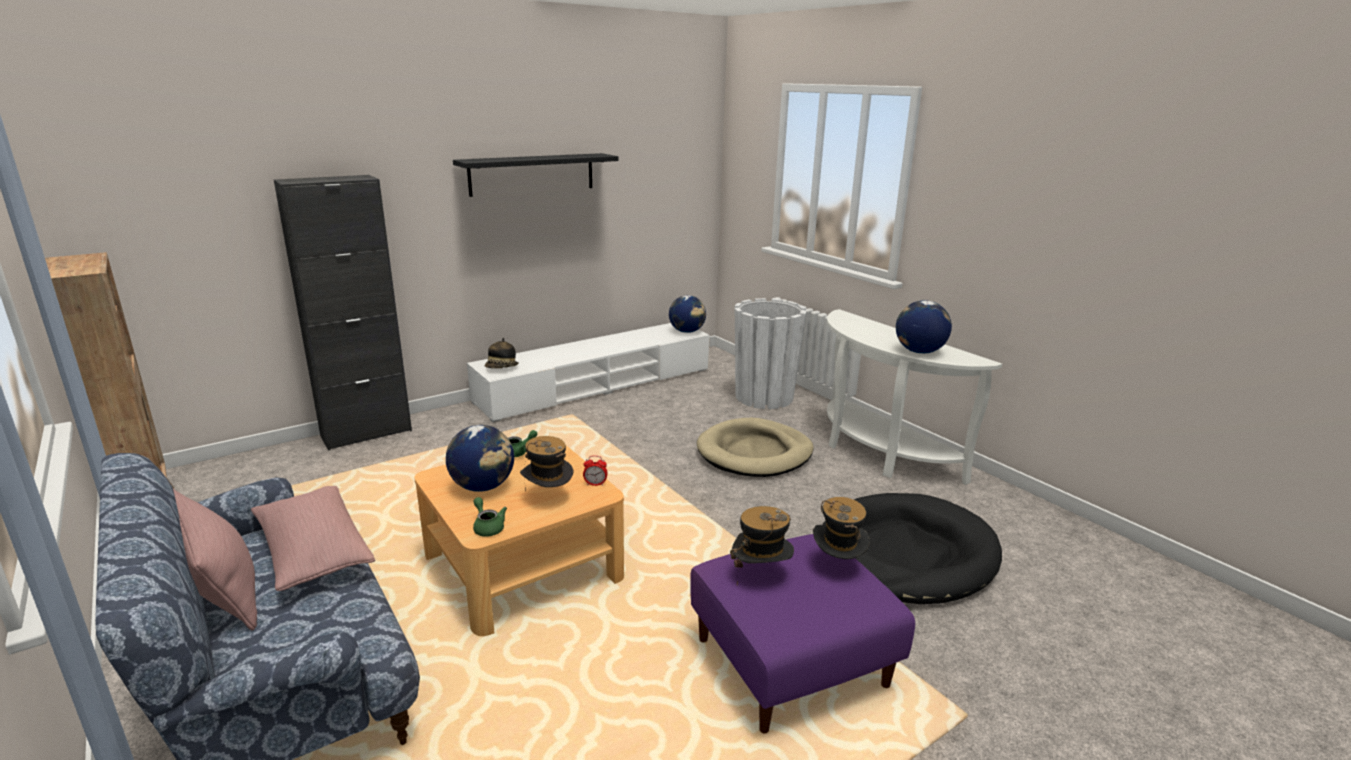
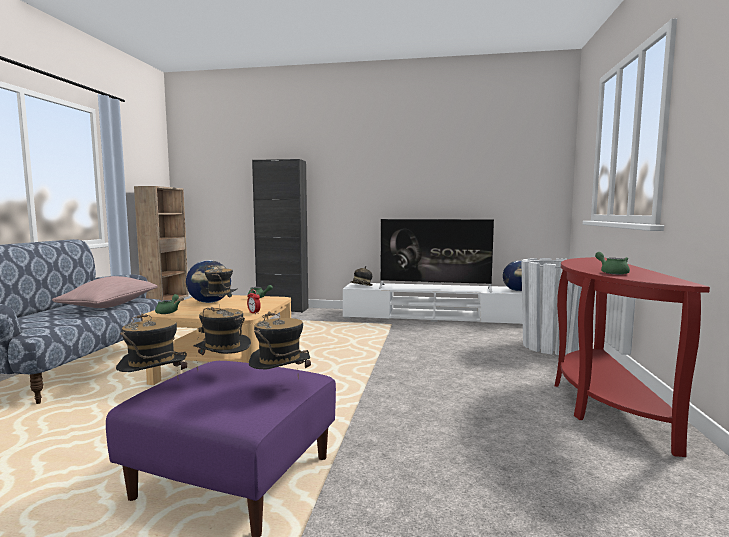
camera: 45 degrees right, 15 degrees down
pink pillow [173,489,257,630] -> none
black shelf [453,153,618,197] -> none
beige dog bed [697,418,814,477] -> none
black dog bed [822,493,1002,604] -> none
white console table [827,309,1002,485] -> red console table [555,257,710,457]
globe [896,300,952,354] -> green teapot [595,252,630,275]
none -> hat [116,313,187,379]
none -> television [379,219,494,292]

